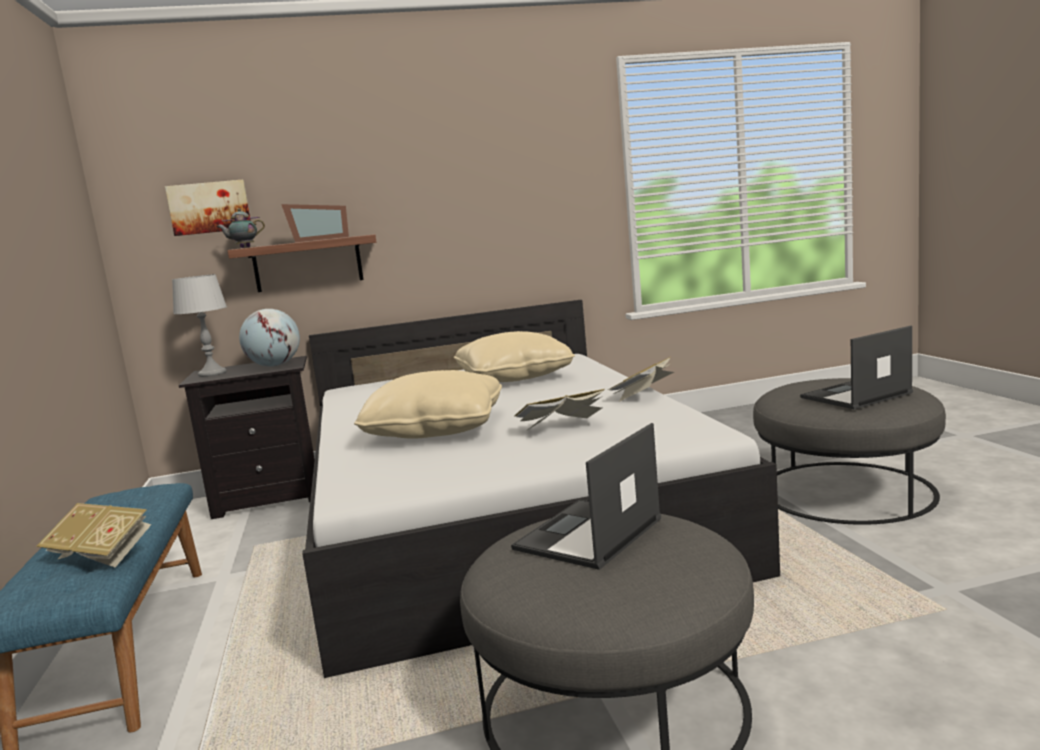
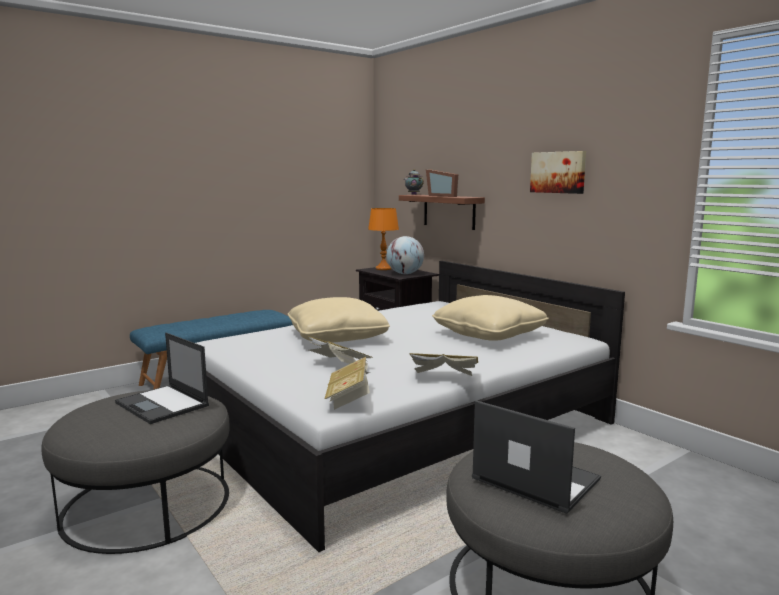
camera: 65 degrees right, 0 degrees up
book [36,503,151,568] -> book moved to [325,357,370,410]
picture [165,180,251,236] -> picture moved to [530,151,586,194]
grey table lamp [172,274,227,377] -> orange table lamp [368,208,399,270]
laptop [511,423,661,570] -> laptop turned 150 degrees counterclockwise [115,333,209,424]

